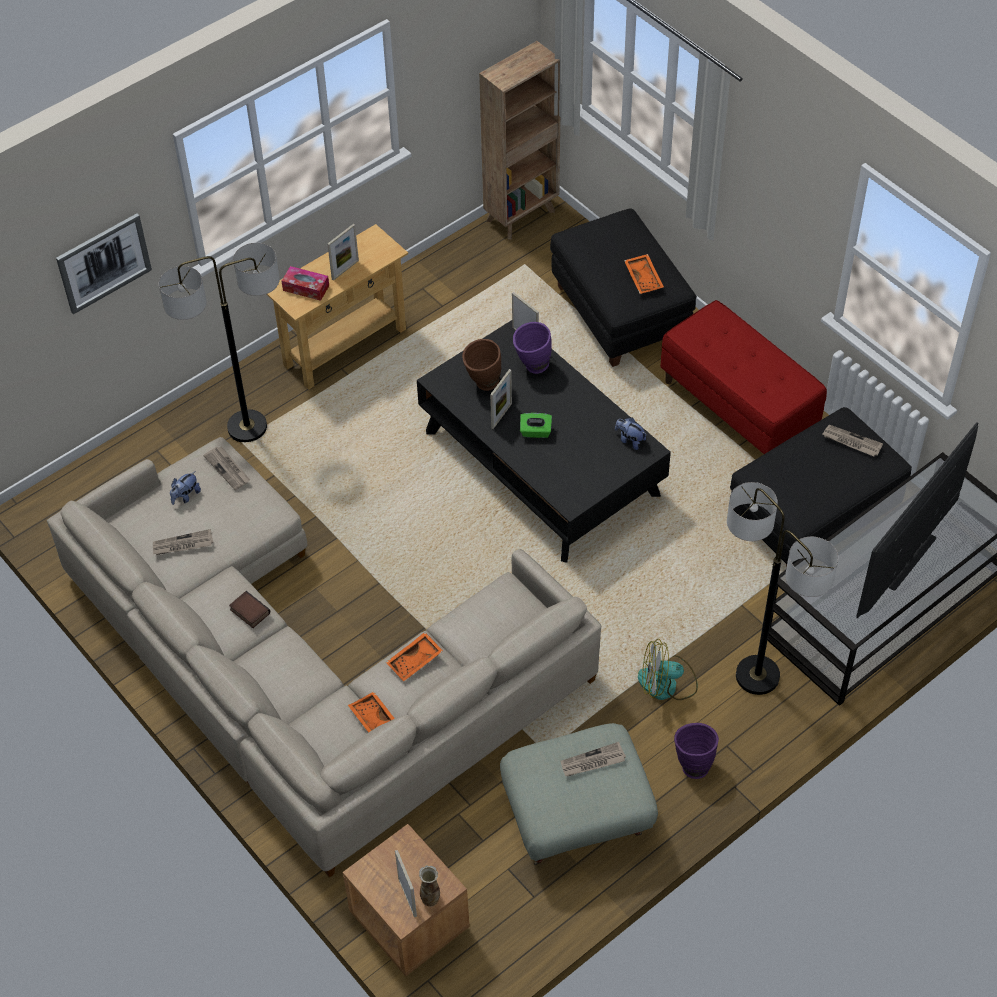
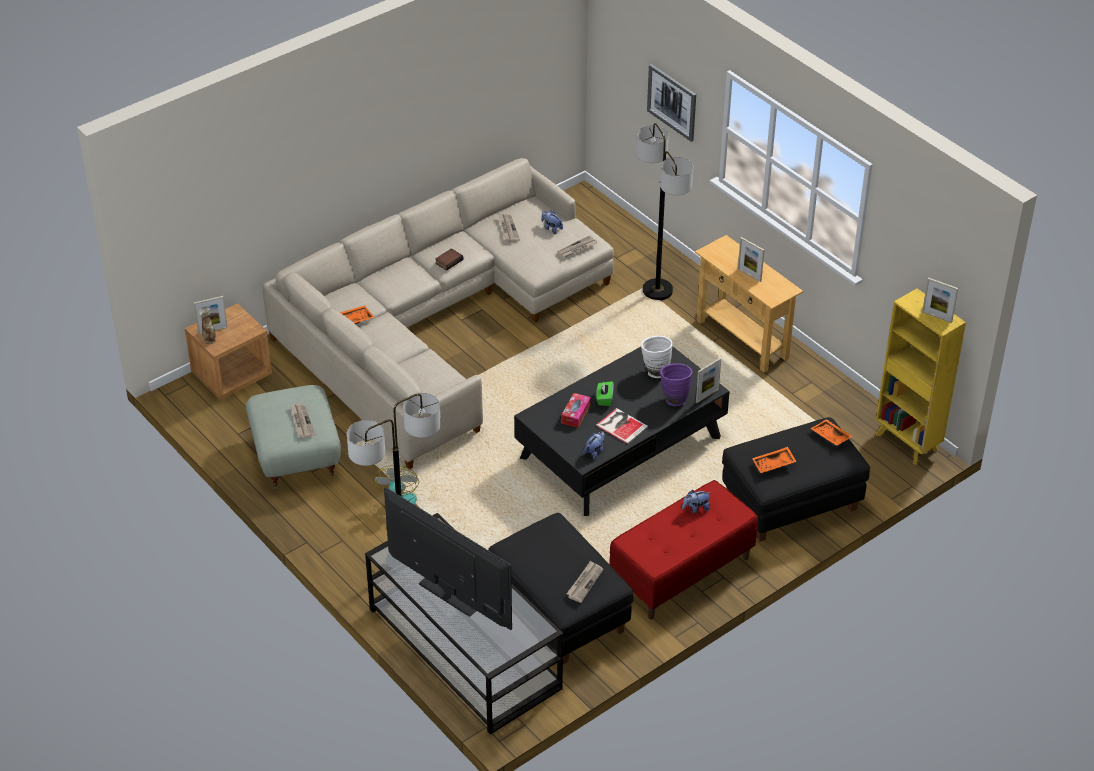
camera: 90 degrees right, 10 degrees down
tissue box [282,266,329,301] -> tissue box moved to [561,393,591,428]
orange tray [386,632,443,681] -> orange tray moved to [810,419,853,446]
brown vase [462,339,501,391] -> white vase [641,336,673,378]
brown bookcase [479,41,560,239] -> yellow bookcase [876,289,966,465]
picture frame [490,369,512,429] -> picture frame moved to [922,278,958,323]
purple vase [674,723,719,779] -> none
none -> book [596,408,648,444]
none -> plush toy [682,490,711,513]

